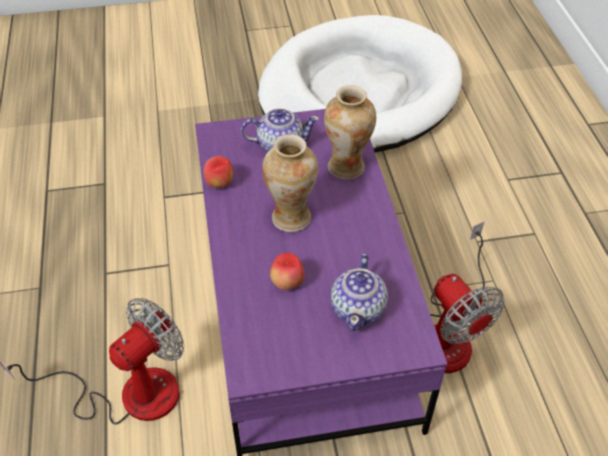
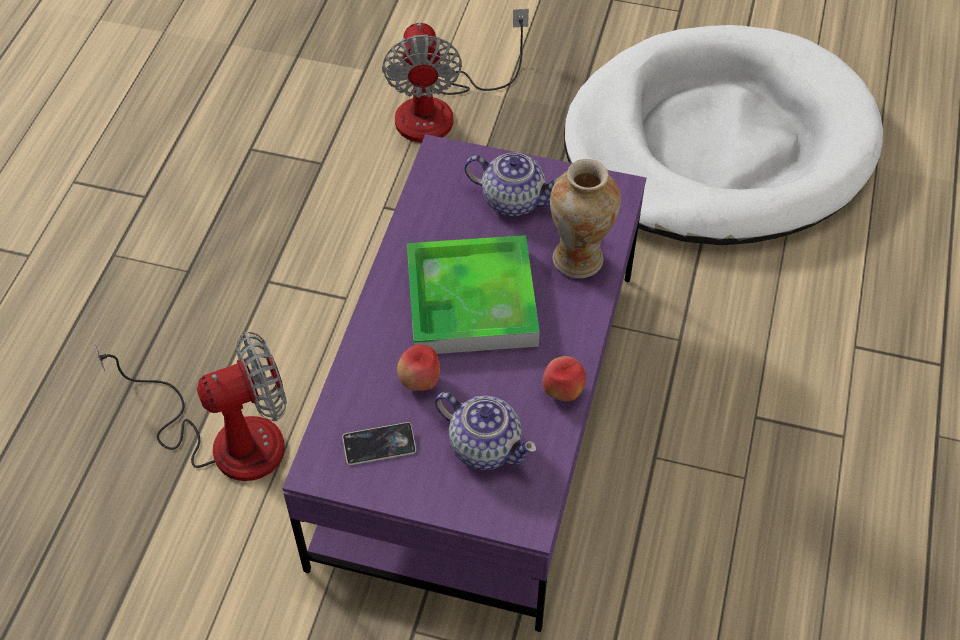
camera: 25 degrees right, 5 degrees up
apple [204,156,233,188] -> apple moved to [543,356,586,401]
vase [262,134,318,232] -> tray [407,235,540,354]
teapot [331,253,388,331] -> teapot turned 90 degrees counterclockwise [435,392,537,470]
fan [430,222,504,373] -> fan moved to [382,9,529,143]
none -> phone [342,422,416,465]

